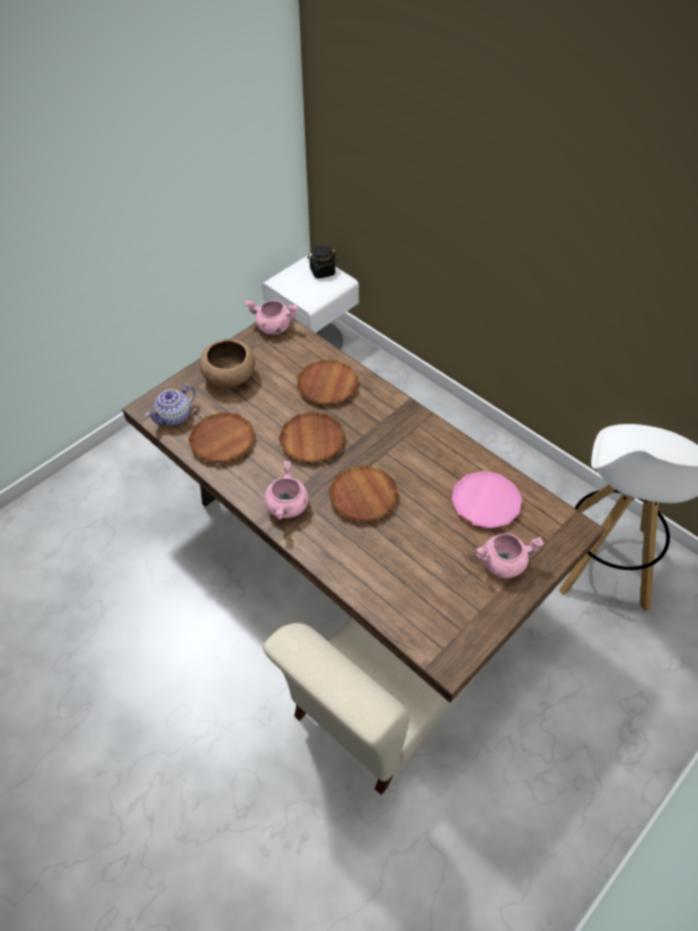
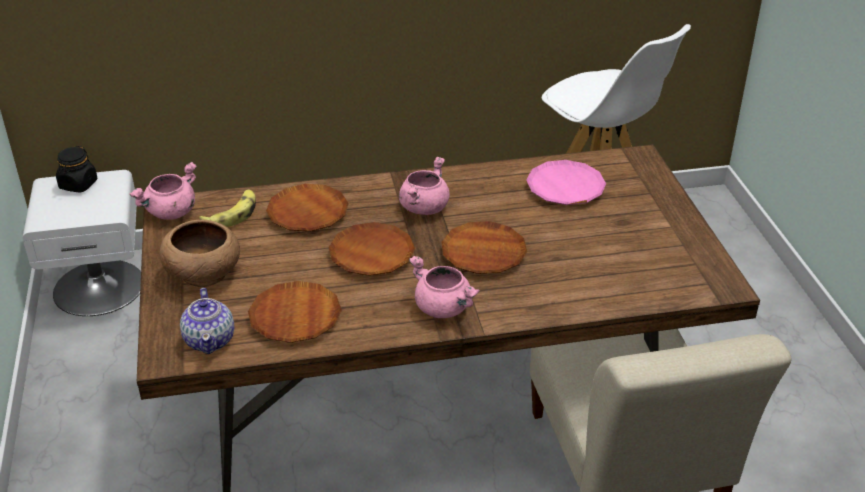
camera: 55 degrees left, 15 degrees down
pink cooking pot [476,533,544,578] -> pink cooking pot moved to [399,157,450,215]
none -> banana [199,190,256,227]

